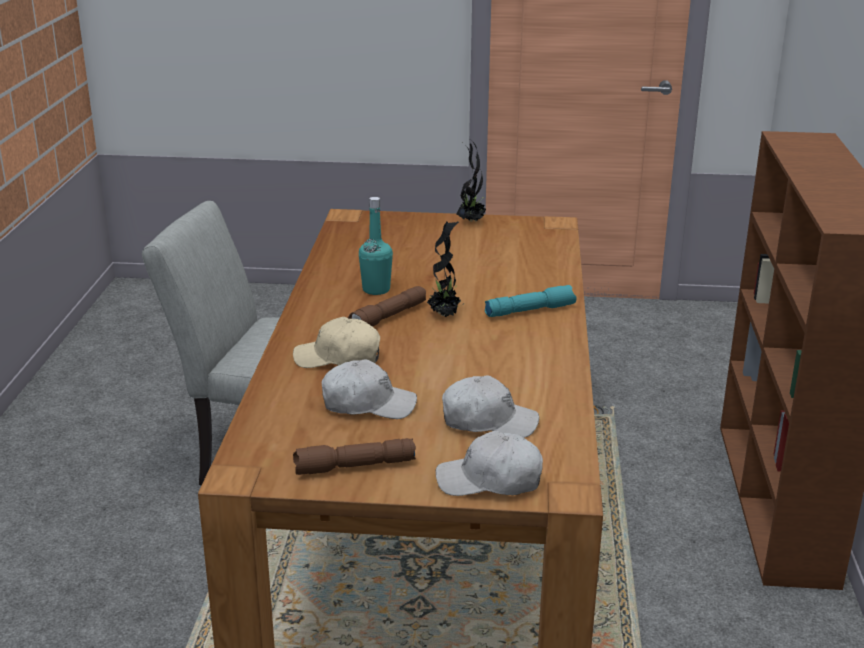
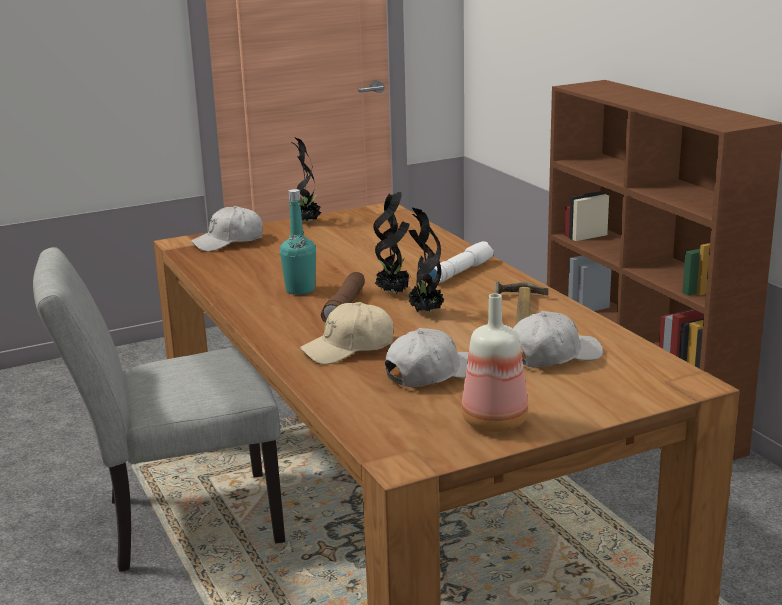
camera: 30 degrees left, 5 degrees down
brown flashlight [293,438,416,475] -> bottle [461,293,528,432]
white cap [436,431,543,496] -> white cap moved to [190,206,263,252]
turquoise flashlight [485,285,577,317] -> white flashlight [429,241,494,283]
none -> potted plant [407,208,444,313]
none -> hammer [495,281,549,324]

